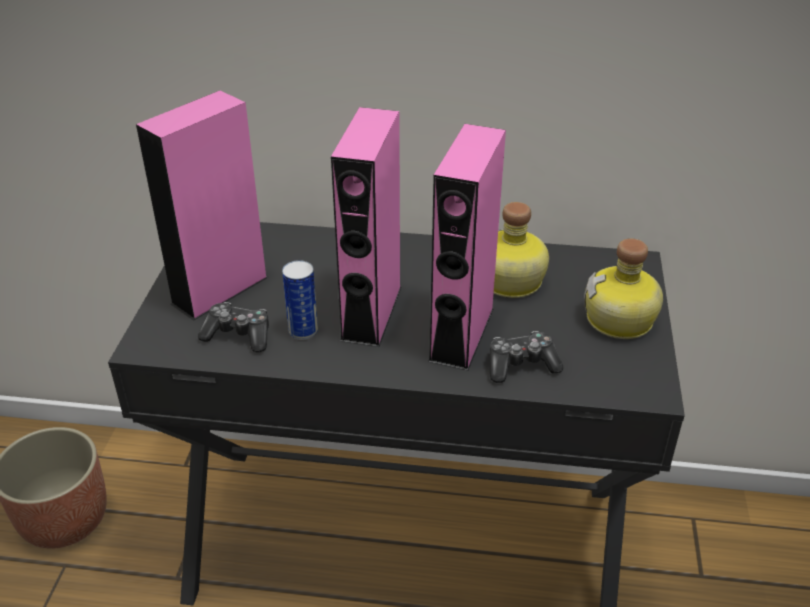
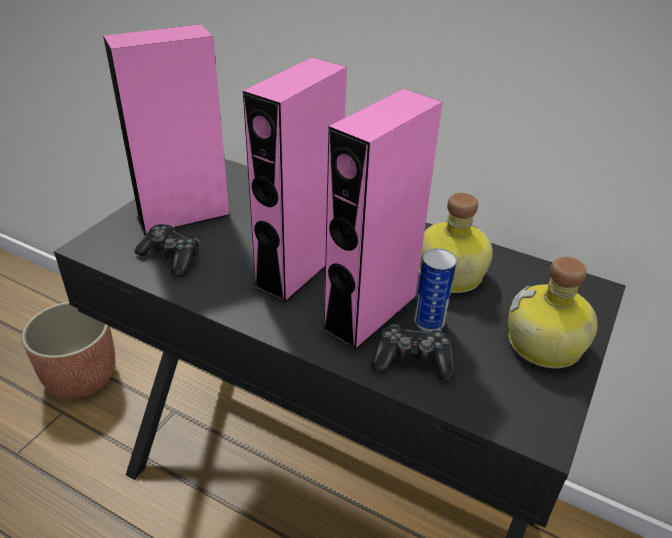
camera: 20 degrees right, 0 degrees up
can [282,260,318,340] -> can moved to [414,248,457,332]

